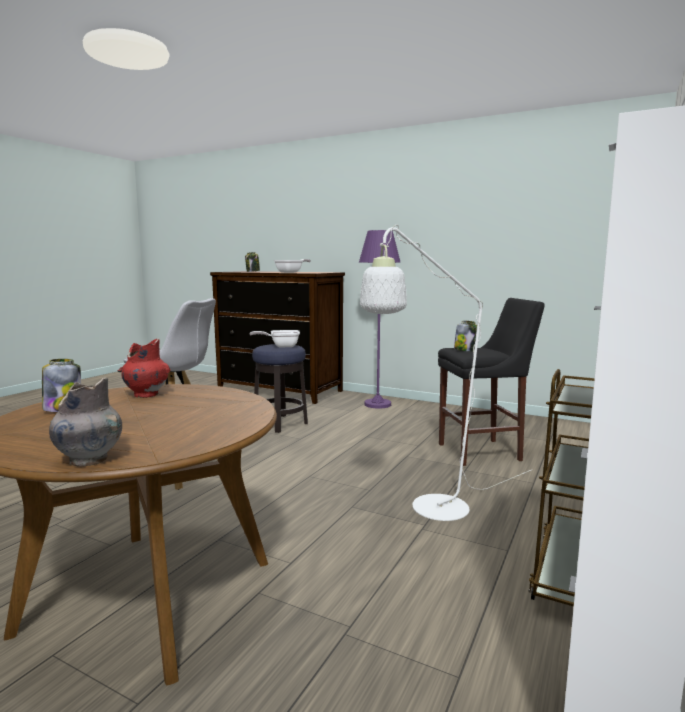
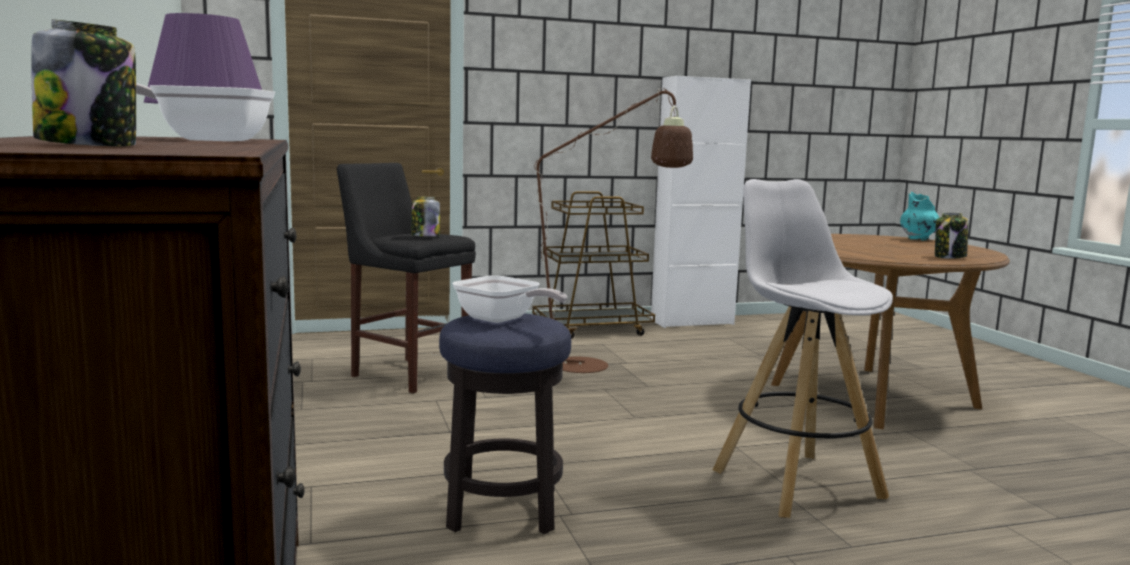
camera: 135 degrees left, 0 degrees up
grey vase [49,377,122,467] -> turquoise vase [900,191,939,241]
red vase [117,338,170,398] -> none
white floor lamp [360,224,531,521] -> brown floor lamp [431,88,693,373]

